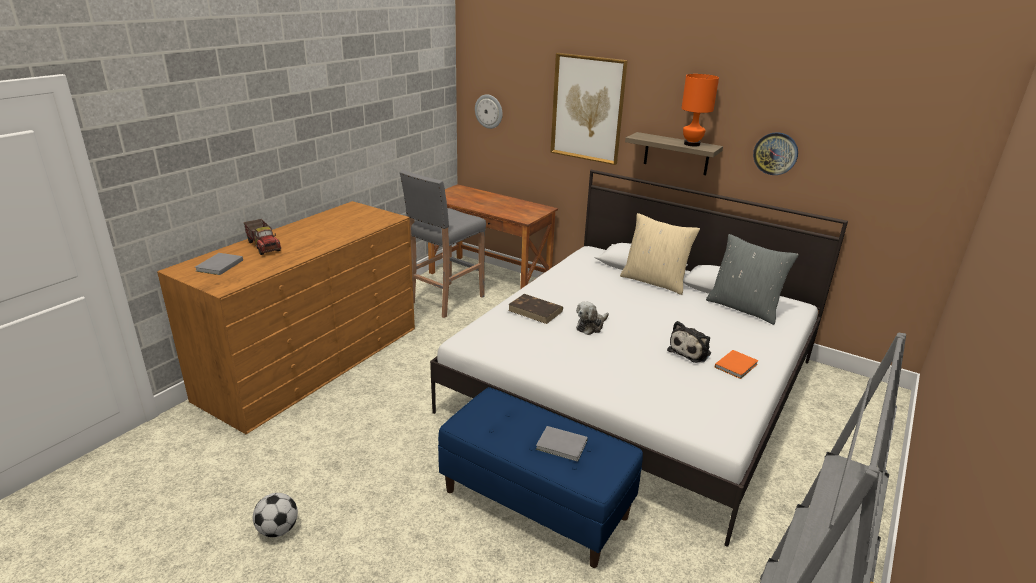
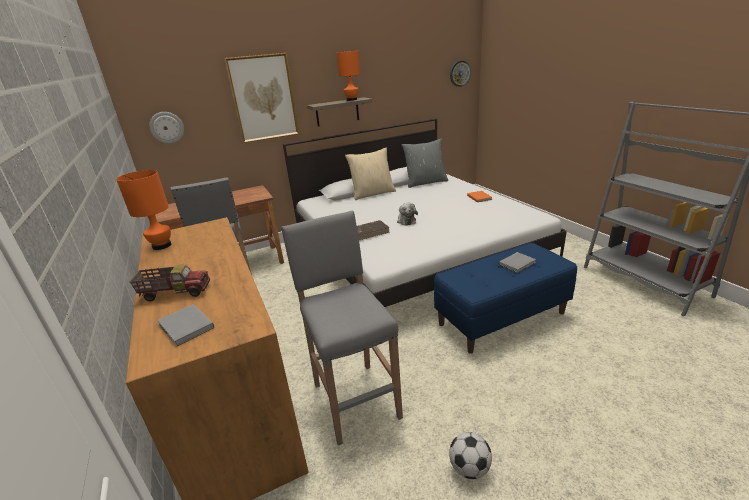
camera: 55 degrees left, 0 degrees up
plush toy [667,321,711,363] -> none
wall clock [753,132,798,175] -> wall clock moved to [450,61,471,87]
none -> orange table lamp [116,170,171,250]
none -> grey stool [281,210,403,446]

